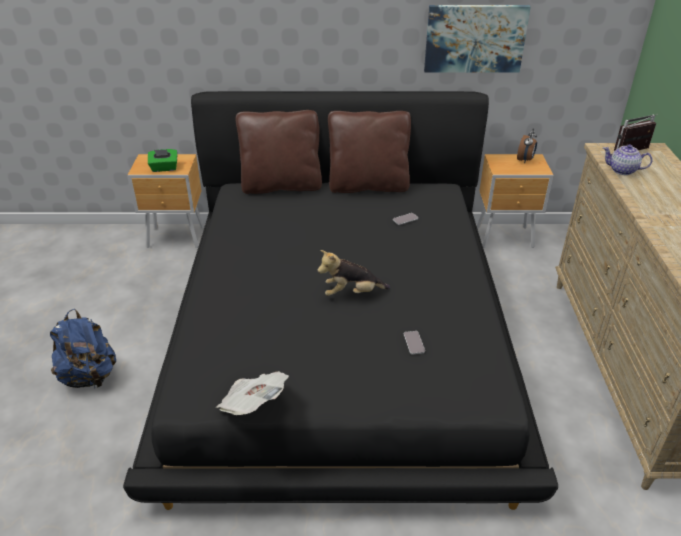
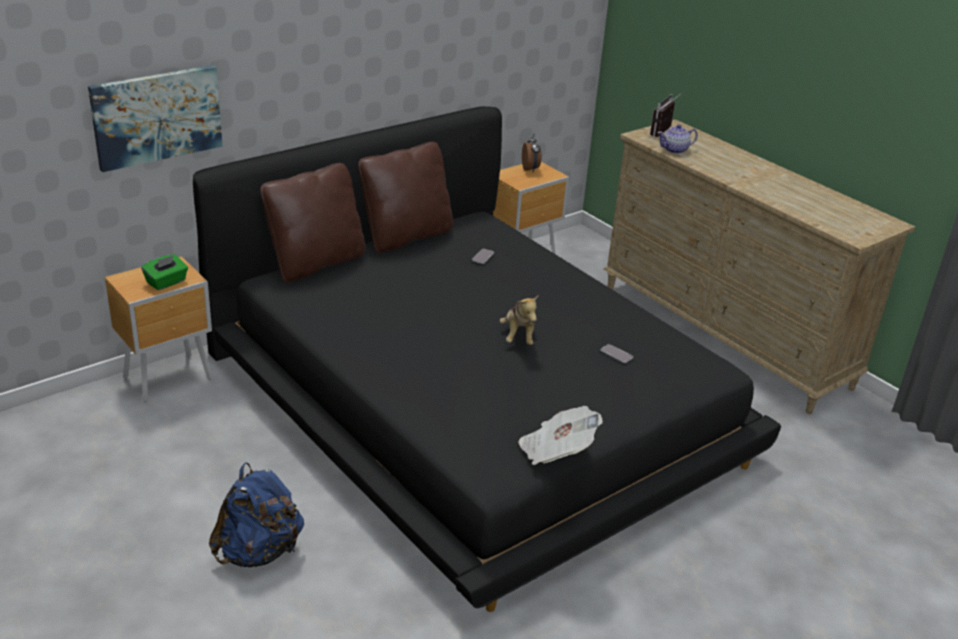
camera: 40 degrees left, 5 degrees down
plush toy [317,250,390,296] -> plush toy turned 45 degrees counterclockwise [500,294,539,345]
picture [424,5,531,72] -> picture moved to [88,65,222,172]

